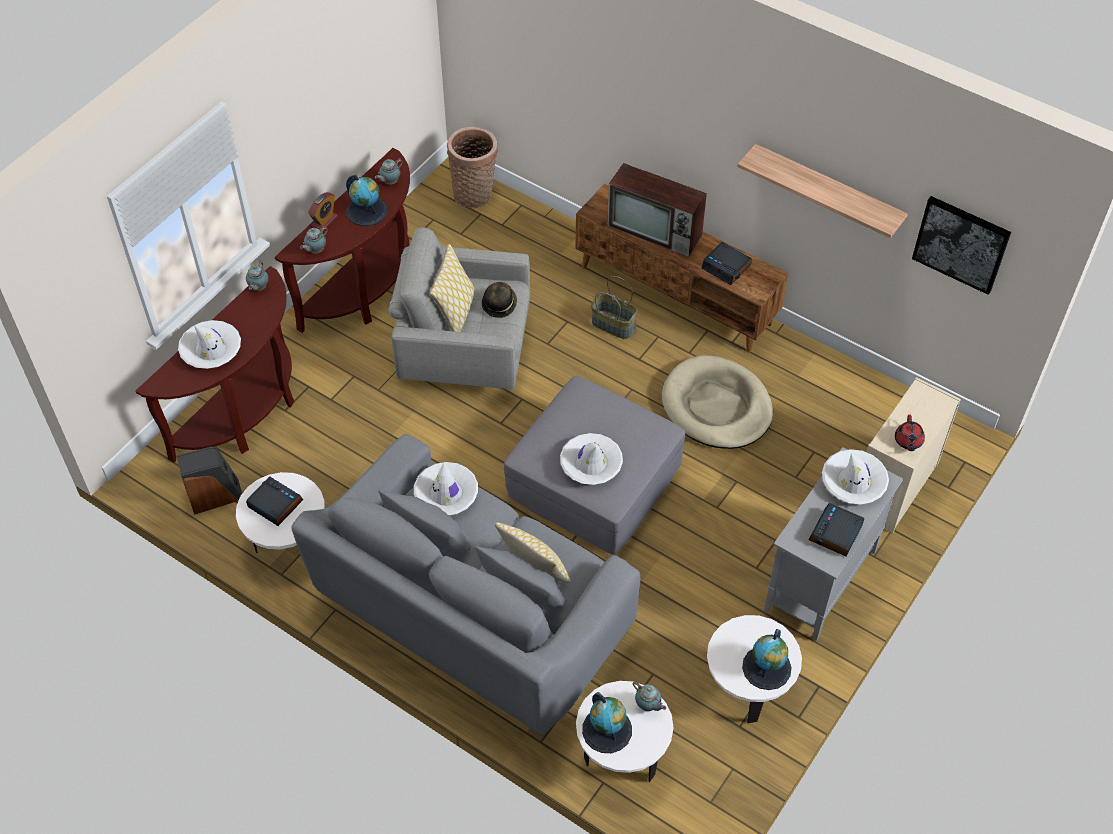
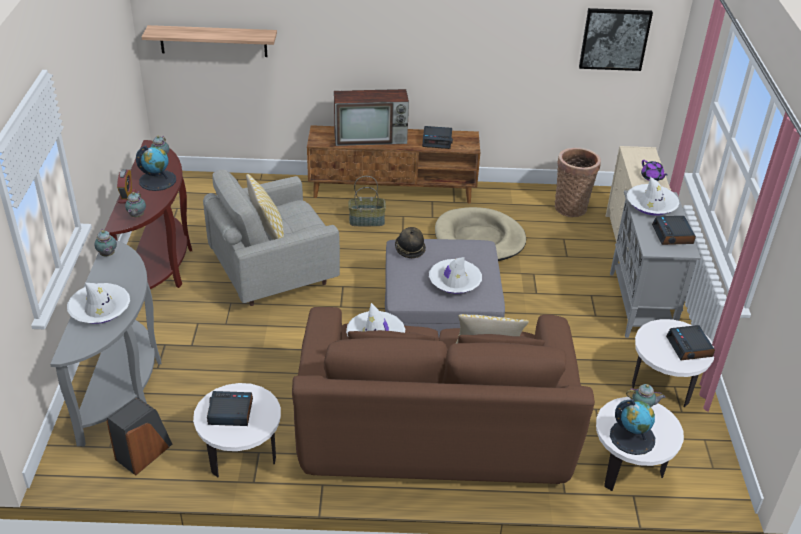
camera: 35 degrees left, 15 degrees down
brown console table [136,266,294,463] -> grey console table [50,240,161,446]
grey sofa [291,434,640,734] -> brown sofa [292,307,595,484]
basket [447,127,498,208] -> basket moved to [555,148,601,217]
hat [482,282,517,318] -> hat moved to [395,227,426,258]
shelf [737,144,908,238] -> shelf moved to [142,25,277,57]
globe [742,629,792,690] -> alarm clock [666,325,715,360]
red teapot [895,414,925,451] -> purple teapot [641,160,668,181]

